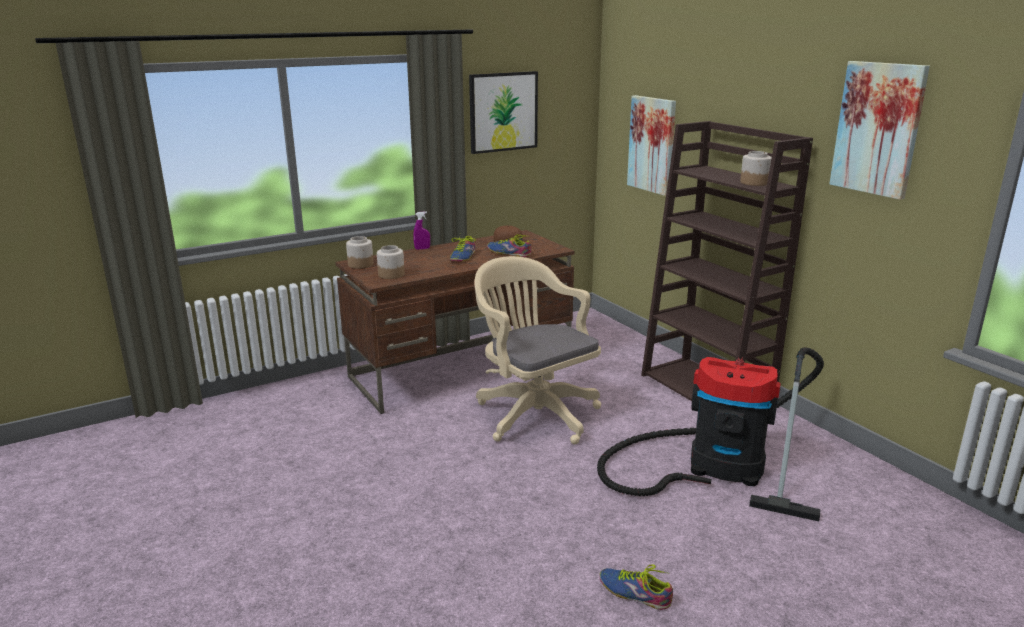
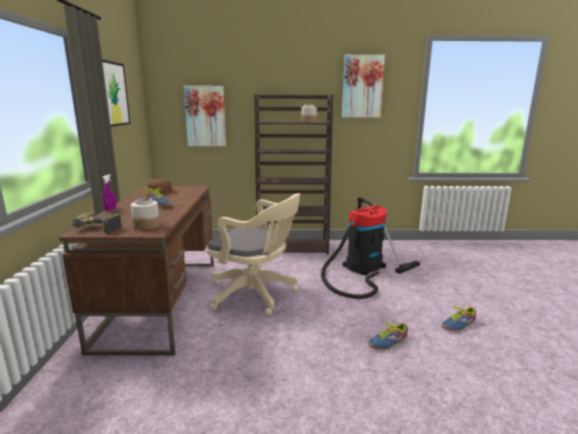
camera: 60 degrees left, 5 degrees down
jar [346,236,373,269] -> power drill [68,212,122,234]
beige office chair [475,256,601,444] -> beige office chair turned 150 degrees counterclockwise [206,193,300,316]
shoe [487,234,531,257] -> shoe moved to [368,318,408,350]

